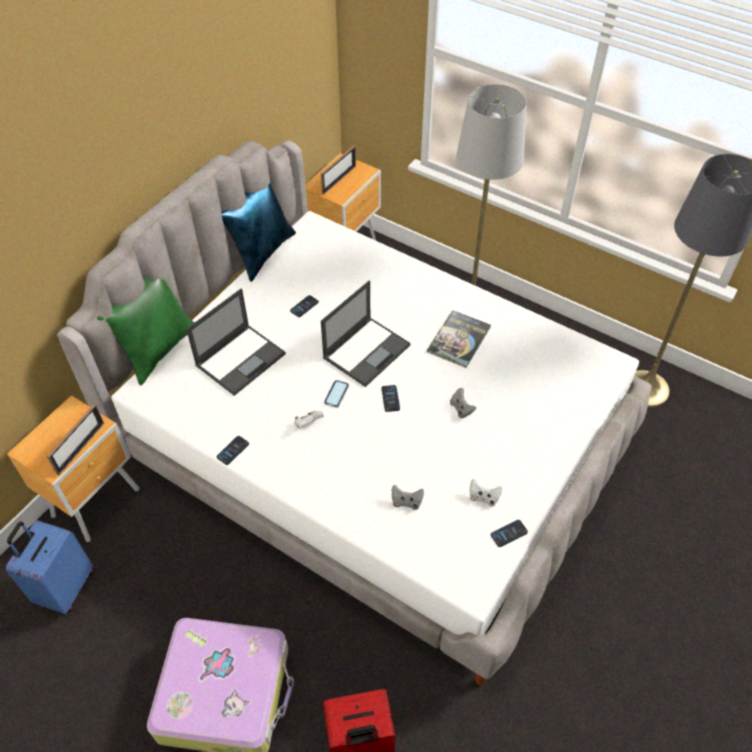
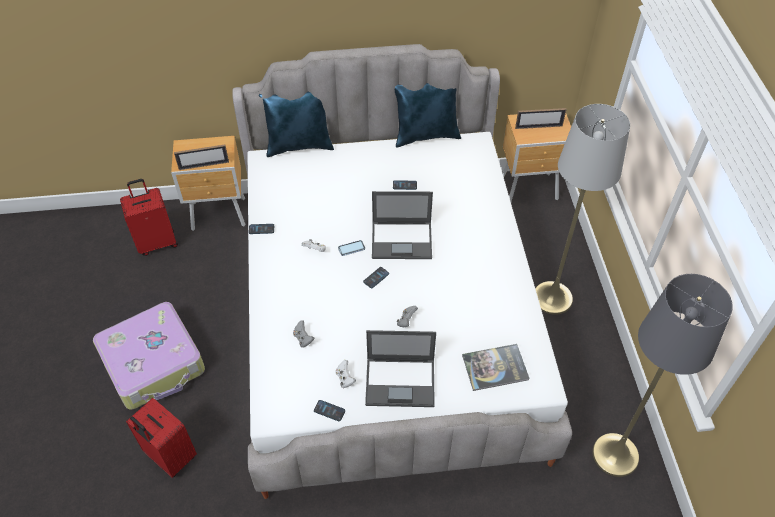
camera: 50 degrees right, 0 degrees up
blue suitcase [6,520,94,614] -> red suitcase [120,179,178,256]
green pillow [97,278,194,386] -> blue pillow [259,91,334,157]
laptop [186,288,286,396] -> laptop moved to [365,330,436,407]
book [427,310,491,368] -> book moved to [462,344,530,391]

